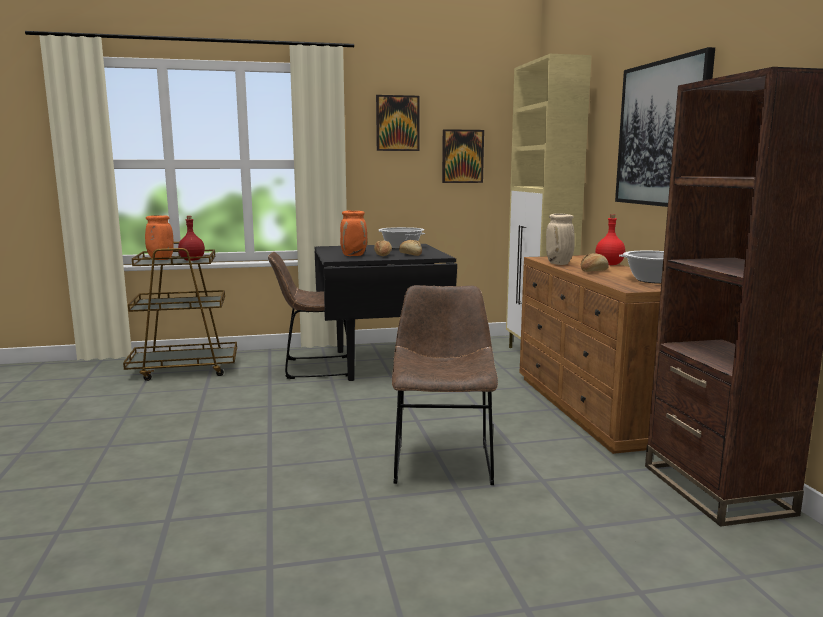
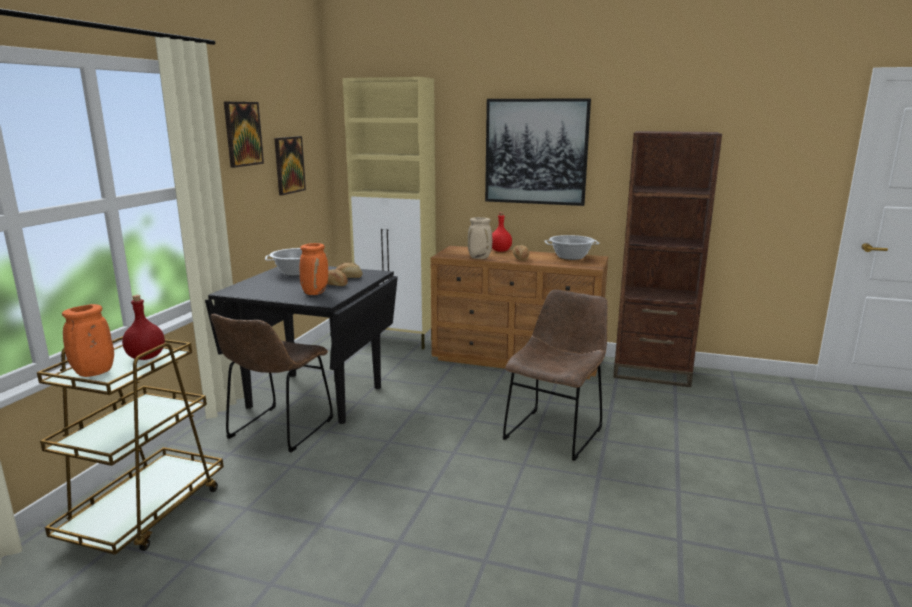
camera: 60 degrees left, 5 degrees up
brown chair [392,285,498,485] -> brown chair turned 90 degrees clockwise [503,289,608,461]

